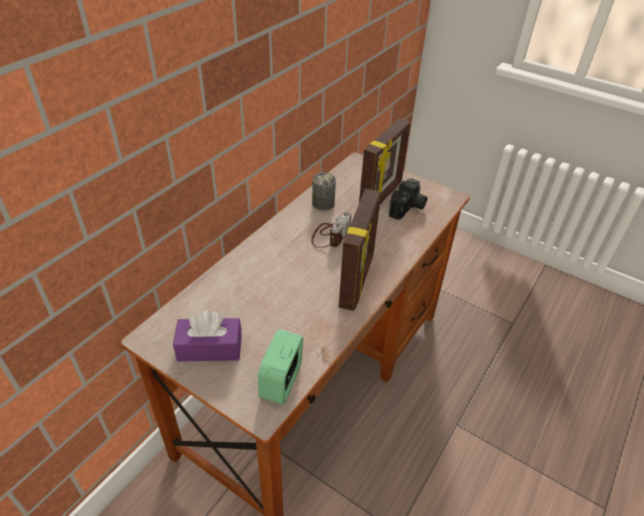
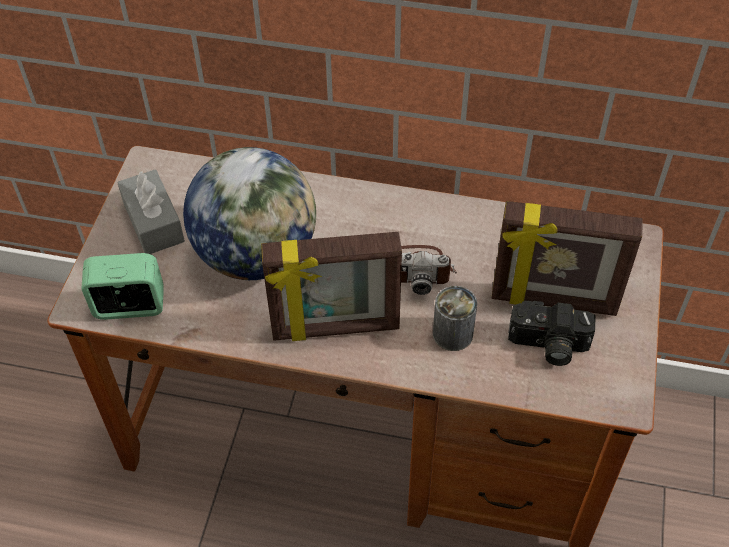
camera: 70 degrees right, 10 degrees up
purple tissue box [173,311,242,362] -> grey tissue box [117,169,185,254]
can [312,173,336,211] -> can moved to [433,286,477,351]
none -> globe [183,147,316,280]

